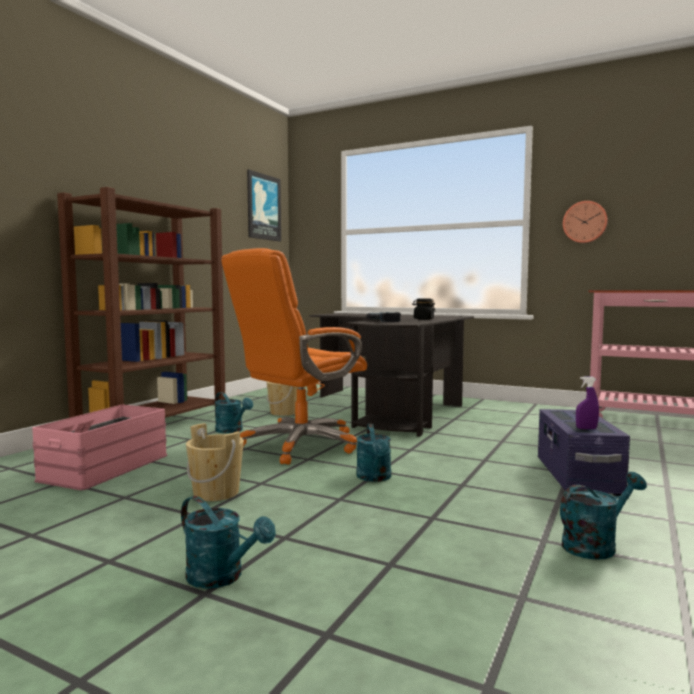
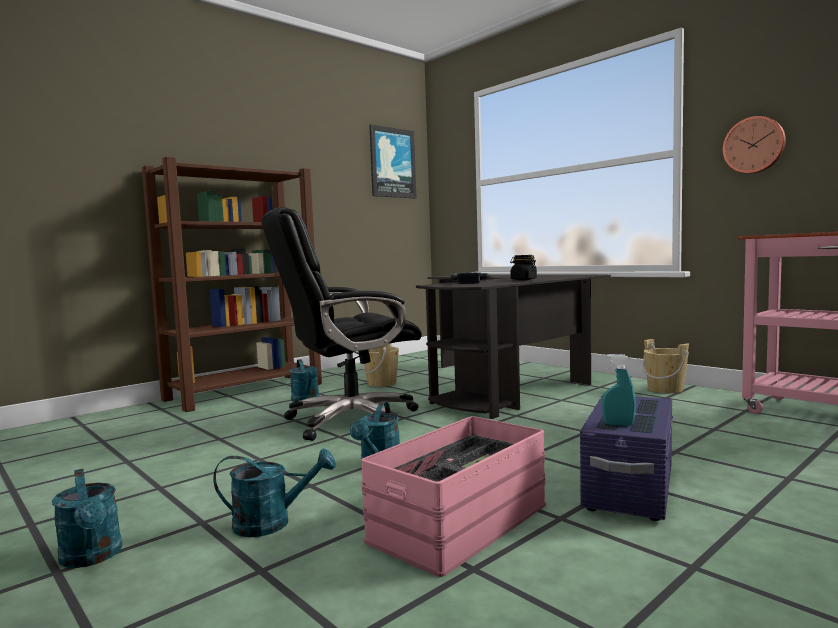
camera: 20 degrees right, 0 degrees up
pink storage box [32,405,167,490] -> pink storage box moved to [361,416,546,577]
beige bucket [186,423,244,501] -> beige bucket moved to [643,339,689,393]
orange office chair [221,248,367,464] -> black office chair [261,207,422,441]
turquoise watering can [560,472,647,560] -> turquoise watering can moved to [213,448,336,537]
purple spray bottle [576,376,599,429] -> turquoise spray bottle [602,354,636,426]

